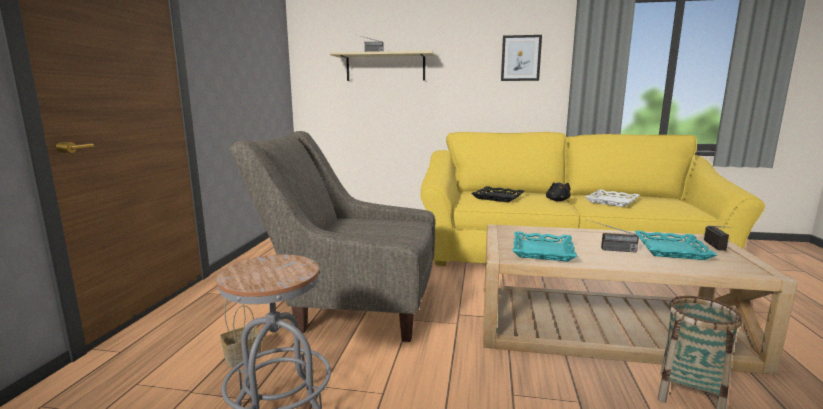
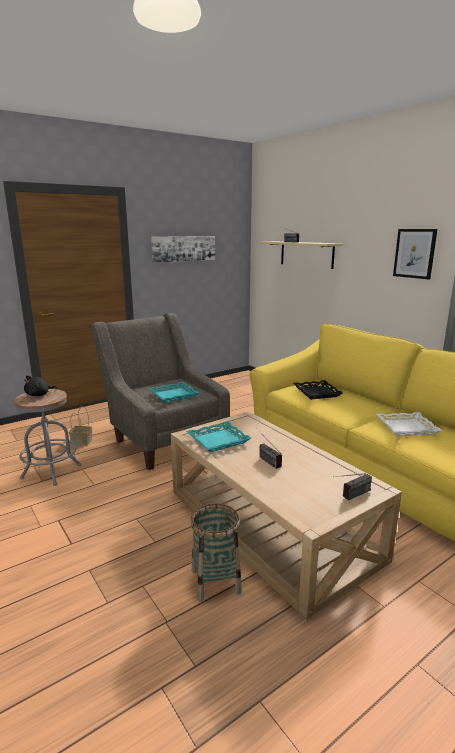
camera: 45 degrees right, 5 degrees up
black plush toy [546,182,570,201] -> black plush toy moved to [24,376,57,396]
turquoise tray [634,231,717,260] -> turquoise tray moved to [148,382,200,403]
none -> picture [151,236,215,263]

